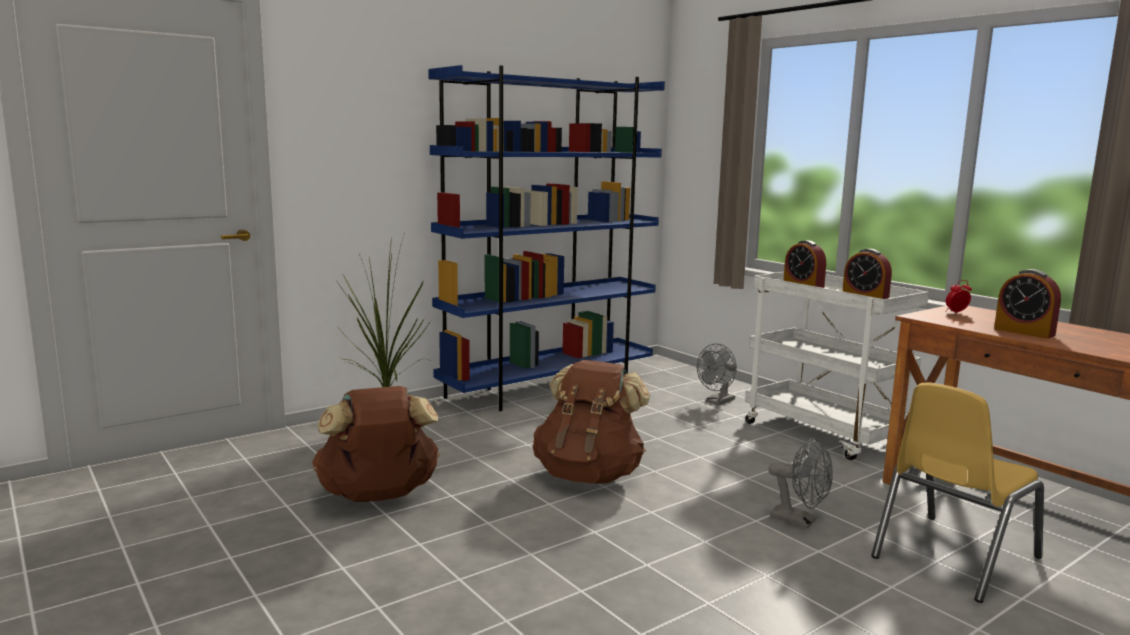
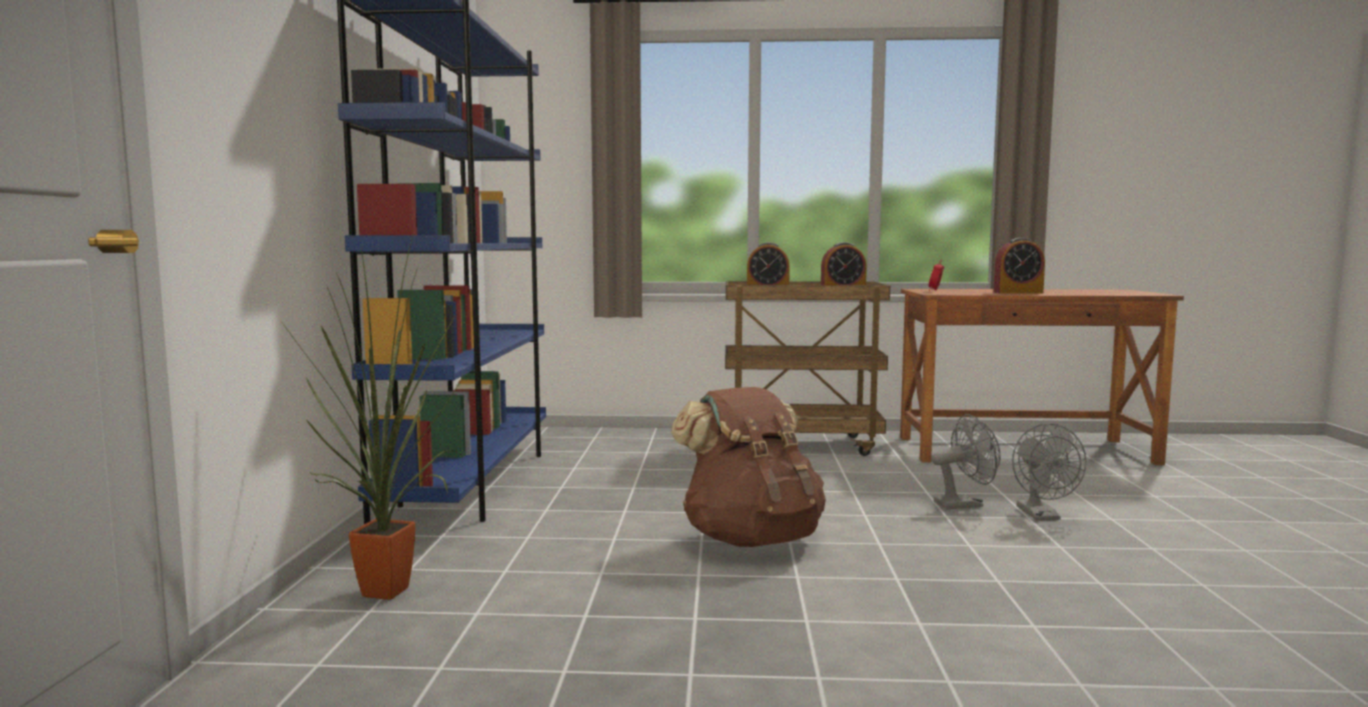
camera: 50 degrees left, 5 degrees down
brown backpack [312,386,440,502] -> none
grey fan [697,343,737,405] -> grey fan moved to [1012,423,1086,520]
white cart [745,272,929,460] -> brown cart [725,281,890,456]
yellow chair [871,383,1044,603] -> none

